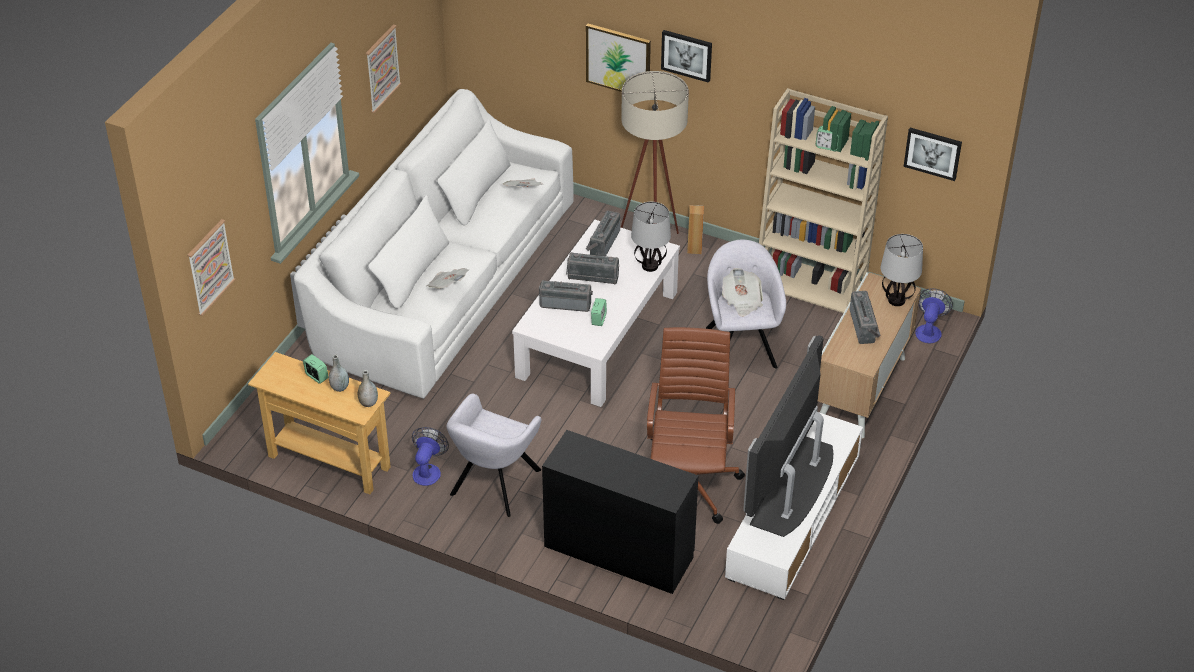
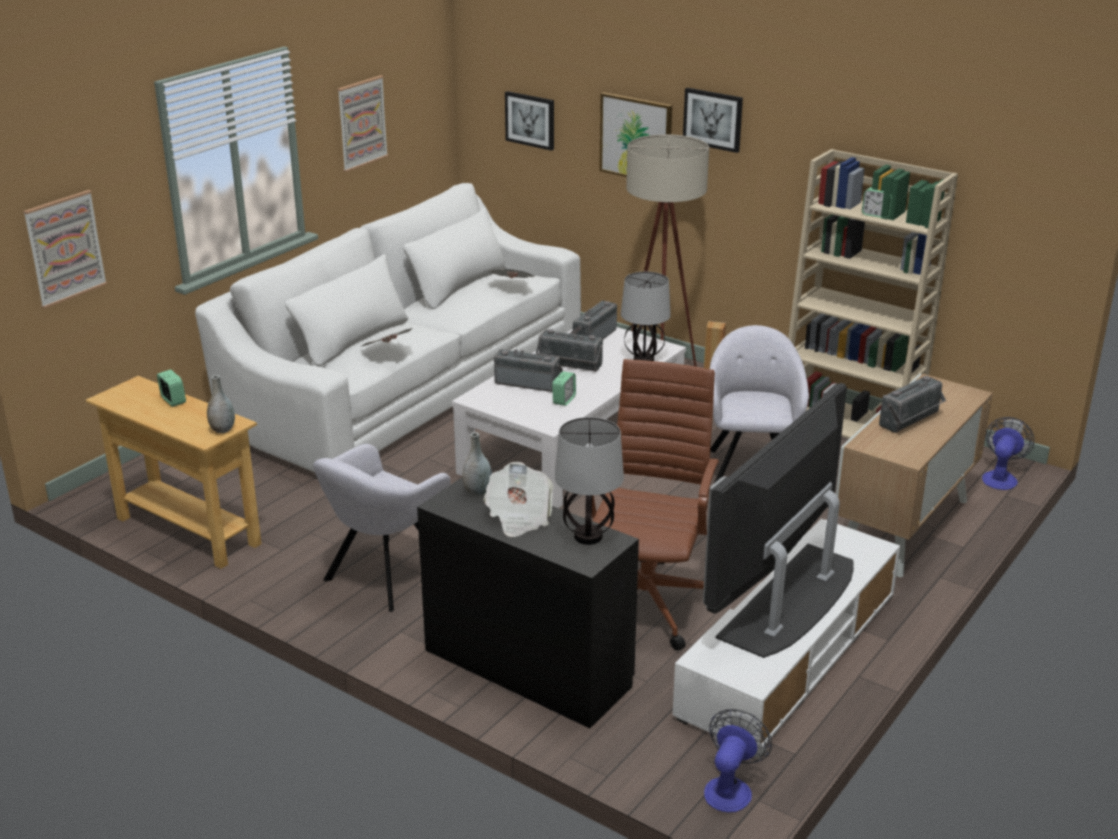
camera: 10 degrees right, 15 degrees down
grey vase [329,355,349,392] -> grey vase moved to [462,432,492,496]
fan [412,427,449,486] -> fan moved to [704,709,772,812]
newspaper [722,268,763,317] -> newspaper moved to [483,462,554,537]
radio [849,291,880,344] -> radio turned 45 degrees clockwise [879,376,946,433]
table lamp [881,234,923,306] -> table lamp moved to [555,417,624,545]
picture [903,128,962,181] -> picture moved to [505,91,554,151]

